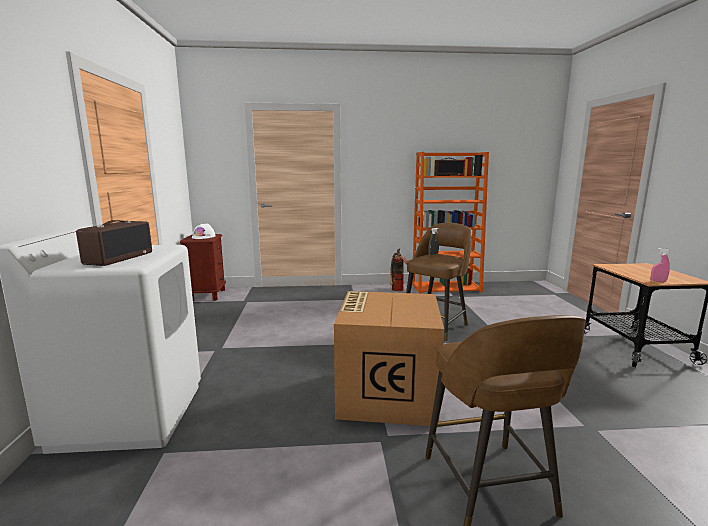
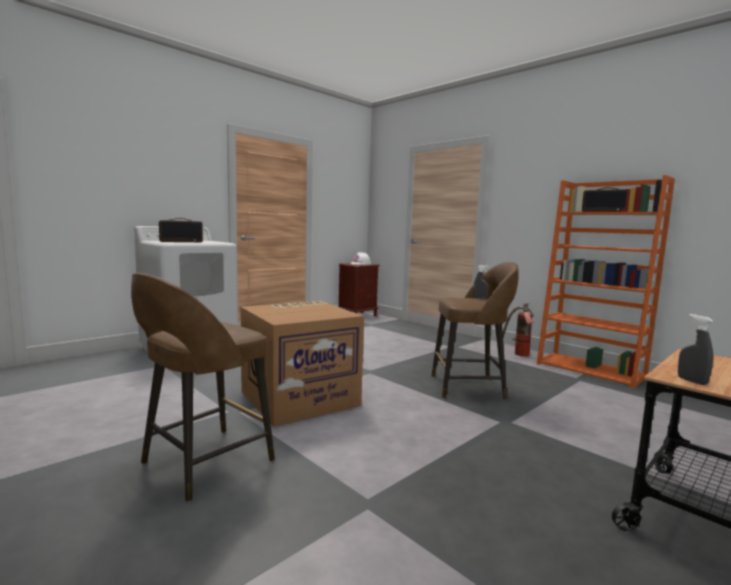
camera: 50 degrees right, 5 degrees down
pink spray bottle [651,248,670,282] -> grey spray bottle [678,314,713,385]

